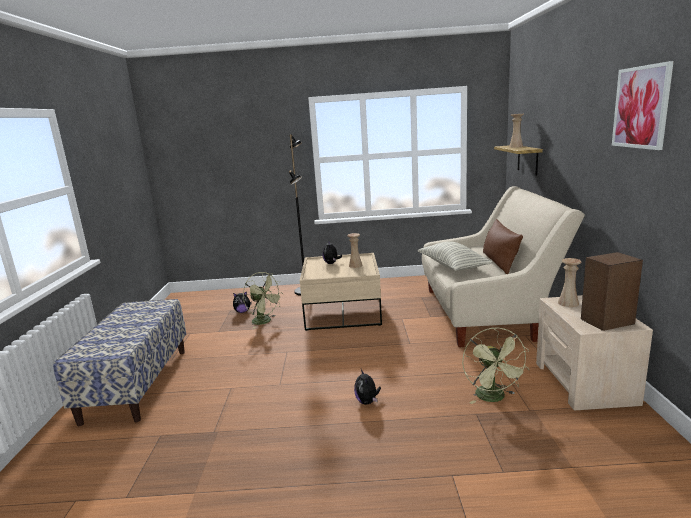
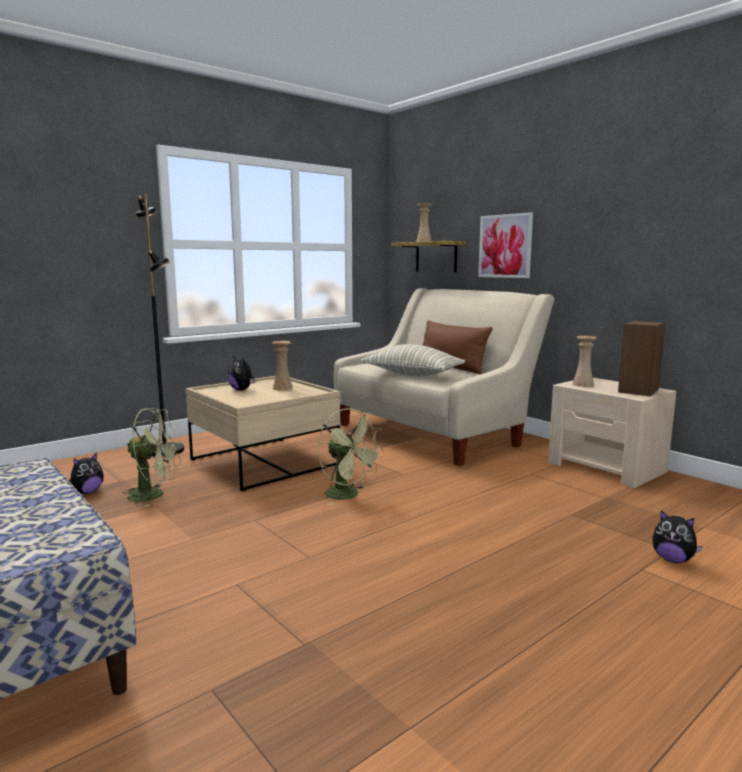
camera: 40 degrees left, 5 degrees down
plush toy [354,369,381,404] -> plush toy moved to [653,510,703,563]
green fan [462,327,529,404] -> green fan moved to [318,408,384,505]
picture [612,61,674,150] -> picture moved to [478,212,533,278]

